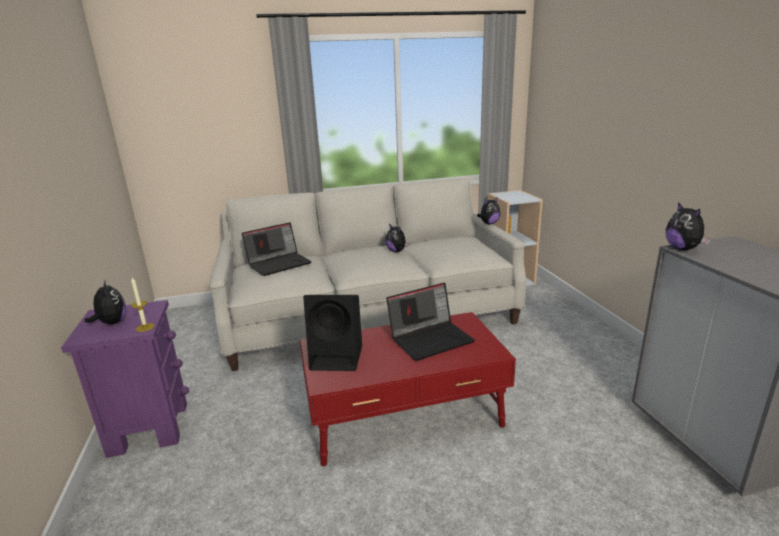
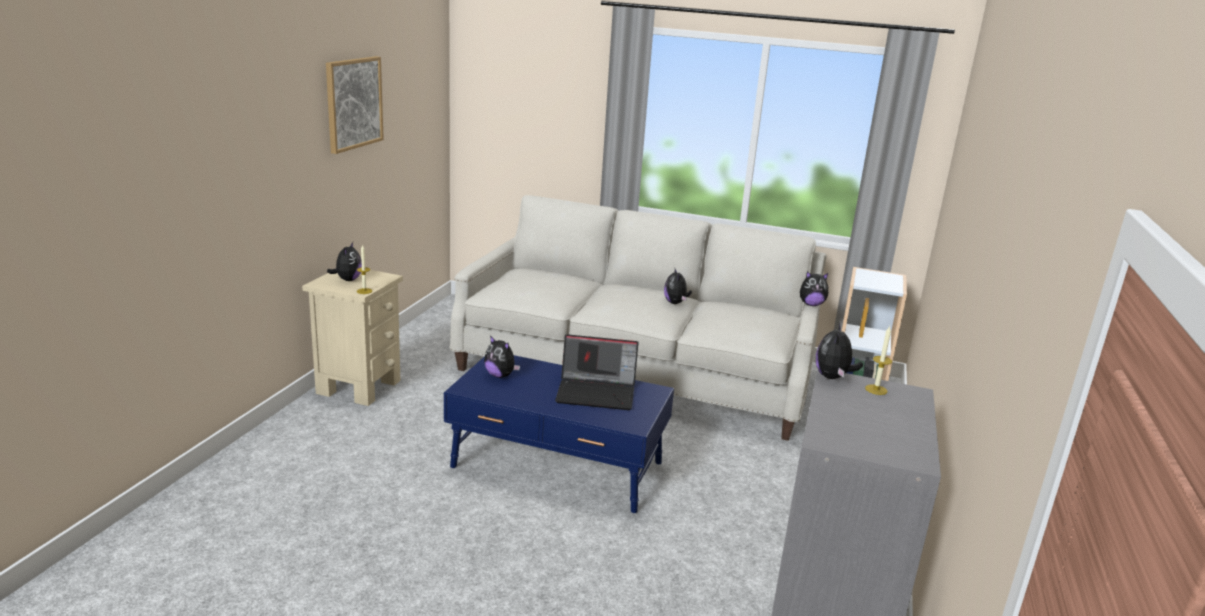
camera: 30 degrees right, 0 degrees up
purple nightstand [61,300,189,458] -> beige nightstand [302,270,403,406]
laptop [241,222,312,276] -> none
red coffee table [300,312,516,466] -> blue coffee table [443,355,674,513]
black speaker [303,295,362,371] -> plush toy [484,335,520,378]
none -> picture [326,56,384,154]
none -> candle [865,326,892,395]

